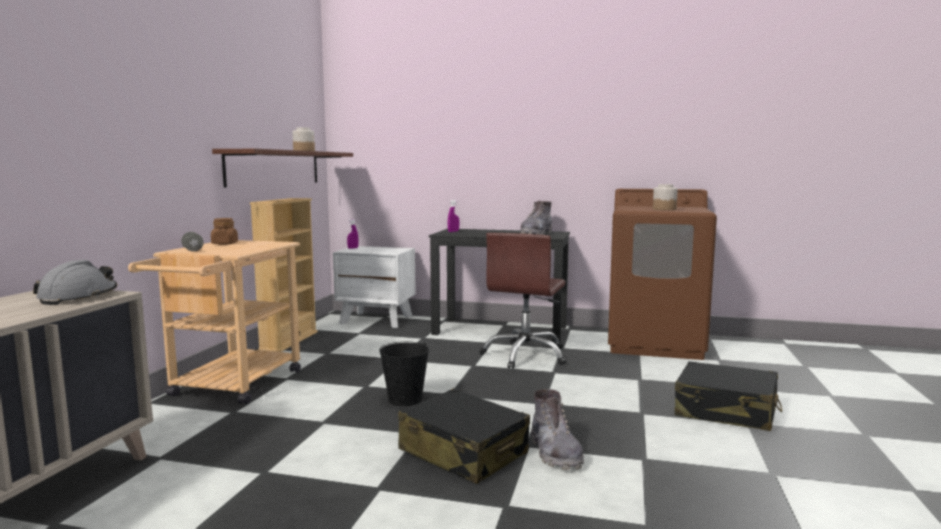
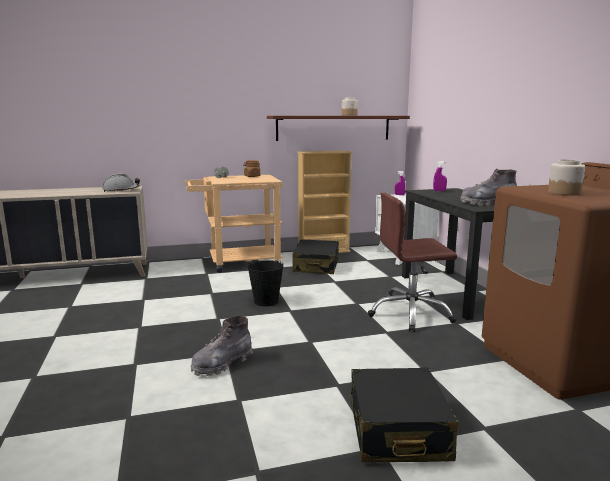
camera: 60 degrees right, 5 degrees up
black suitcase [398,388,530,484] -> black suitcase moved to [292,239,339,274]

